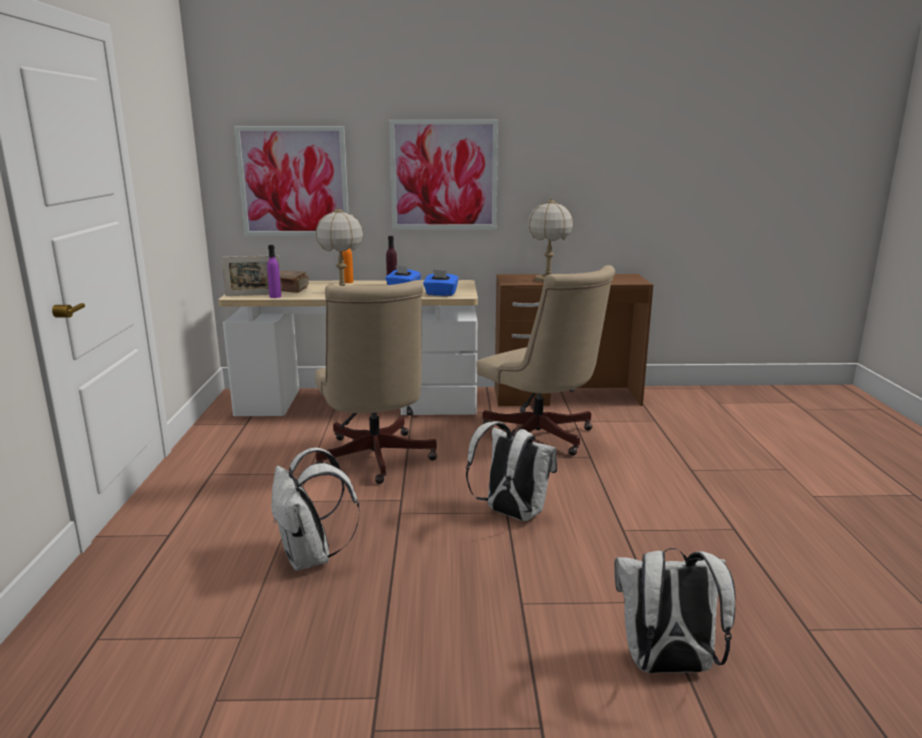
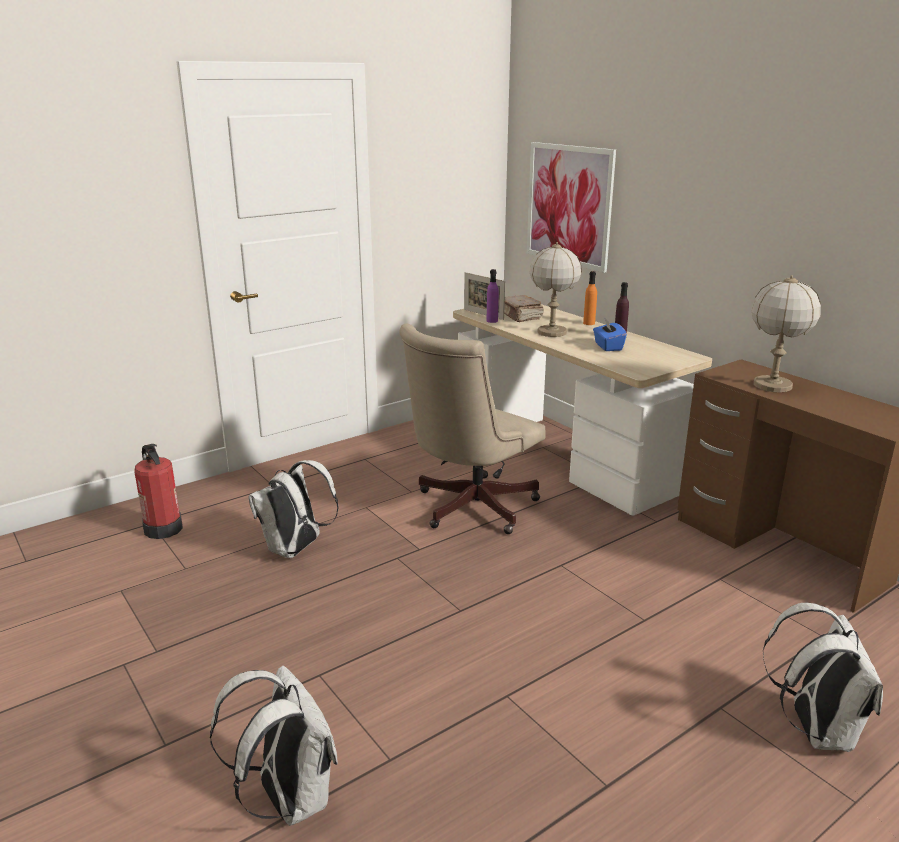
camera: 55 degrees right, 5 degrees up
picture [389,120,498,229] -> none
blue tissue box [423,269,459,296] -> none
white backpack [466,421,557,521] -> white backpack moved to [762,603,883,752]
beige office chair [477,265,615,456] -> none
none -> fire extinguisher [135,444,183,539]

